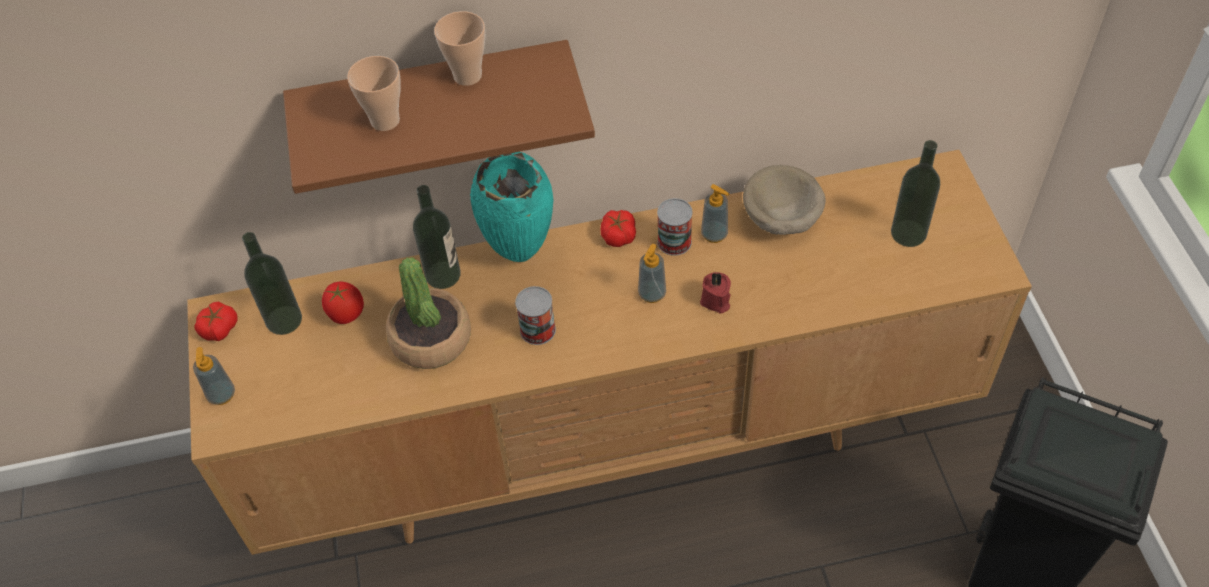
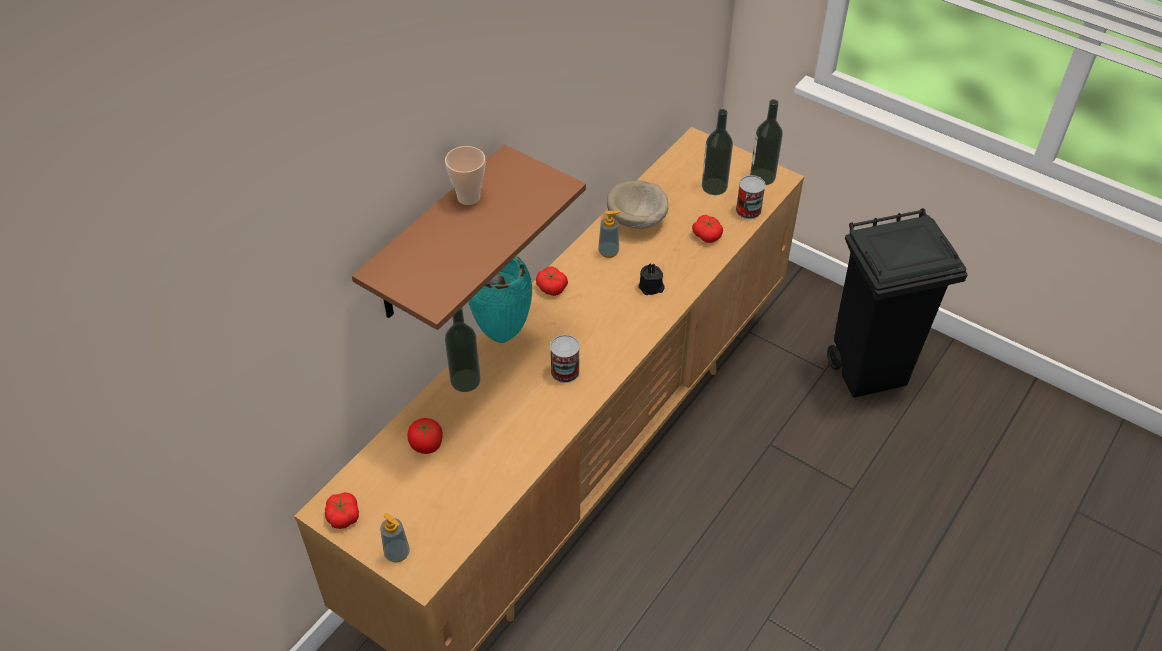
camera: 45 degrees left, 5 degrees down
bottle [242,232,302,335] -> bottle moved to [750,99,783,185]
cup [347,56,401,131] -> none
potted plant [386,257,471,369] -> none
soap dispenser [638,244,666,303] -> none
can [657,198,693,256] -> can moved to [736,175,766,219]
red candle [700,272,731,314] -> black candle [639,263,664,295]
none -> tomato [692,215,723,243]

